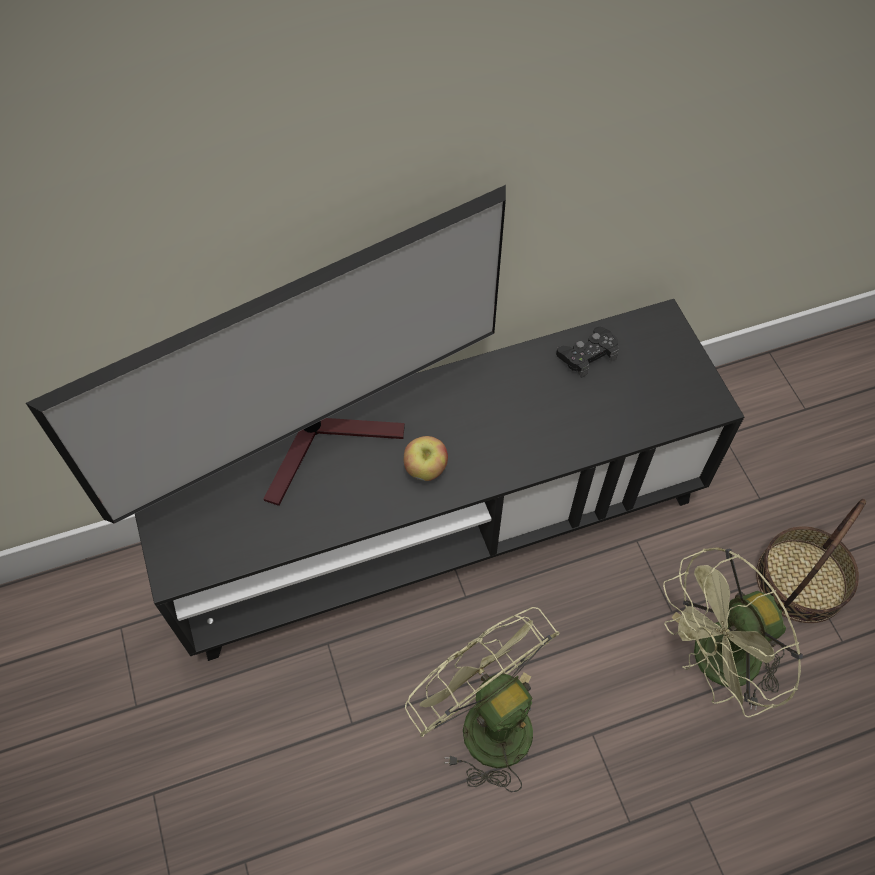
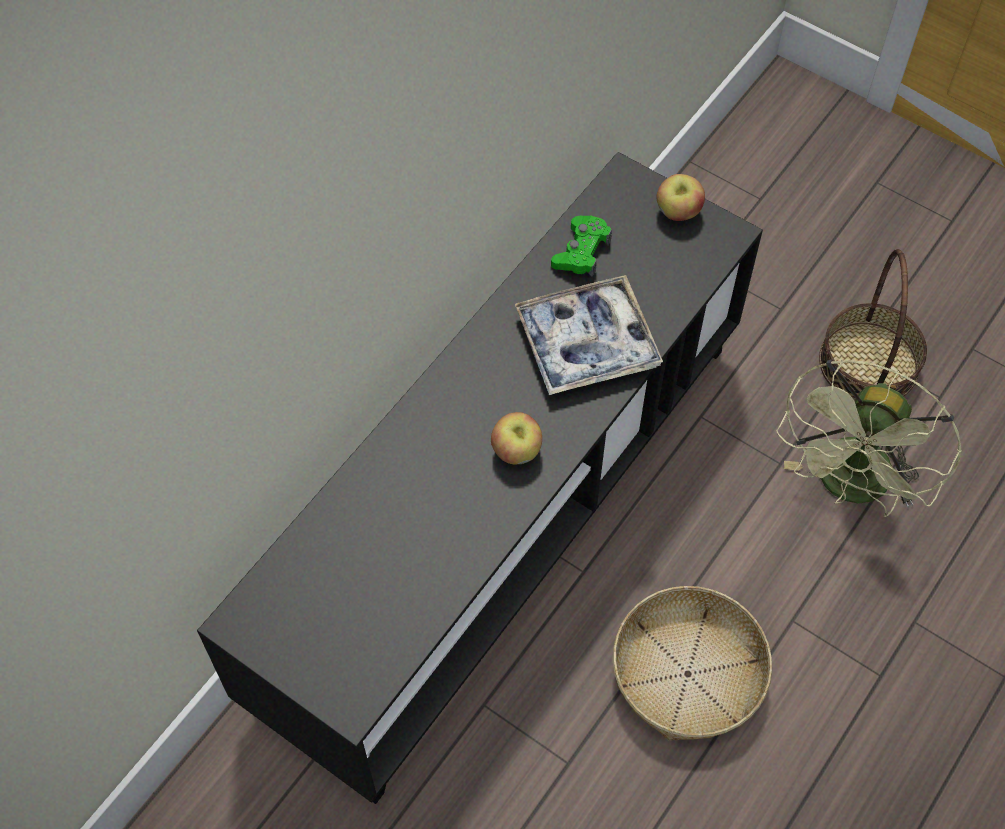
camera: 35 degrees left, 0 degrees up
television [26,185,506,524] -> none
green fan [405,607,560,792] -> basket [613,586,772,741]
black game controller [556,327,619,378] -> green game controller [551,215,612,277]
none -> tray [514,275,663,395]
none -> apple [656,174,705,221]

